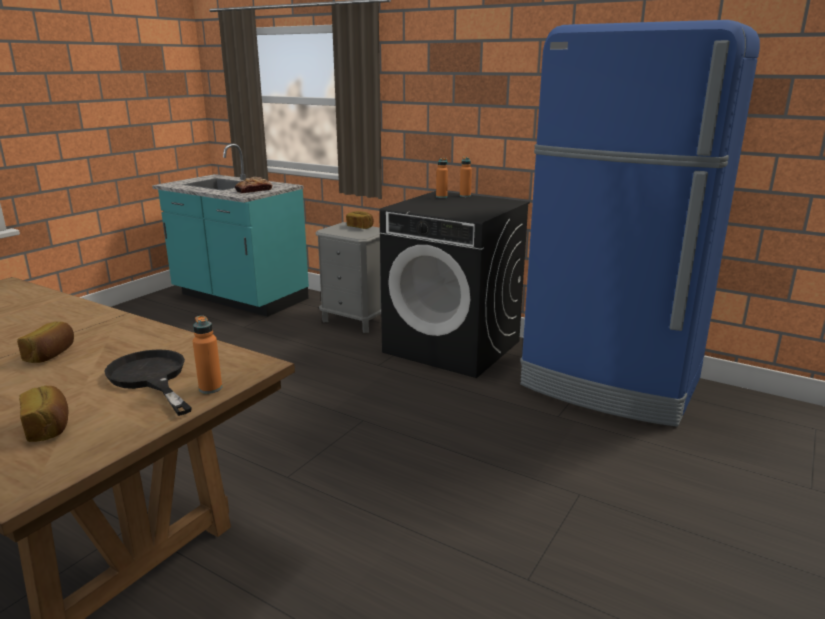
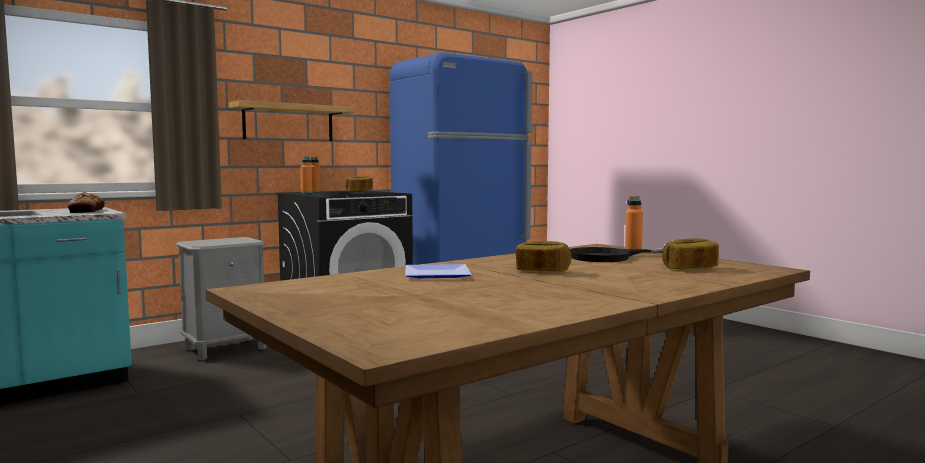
camera: 70 degrees left, 15 degrees down
bread [346,211,374,229] -> bread moved to [345,176,373,192]
none -> shelf [228,100,356,141]
none -> plate [406,264,472,278]

